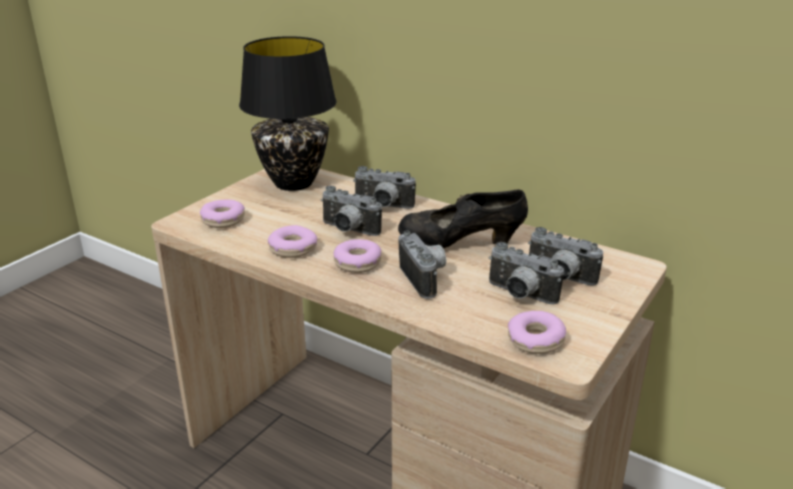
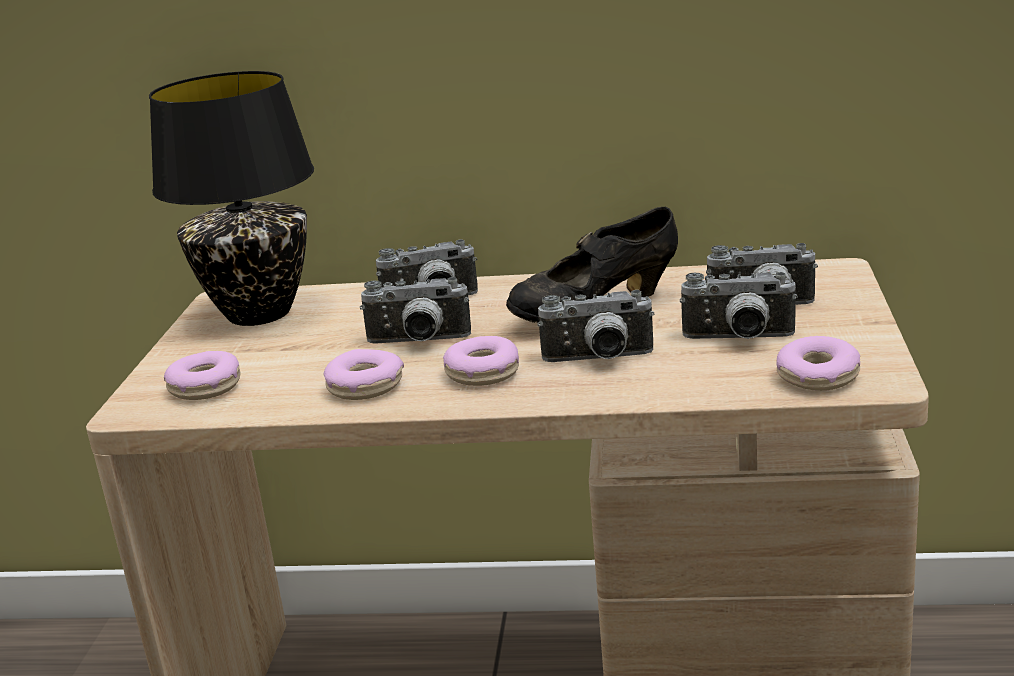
camera: 25 degrees left, 5 degrees down
camera [398,230,446,299] -> camera turned 135 degrees clockwise [537,290,655,362]

